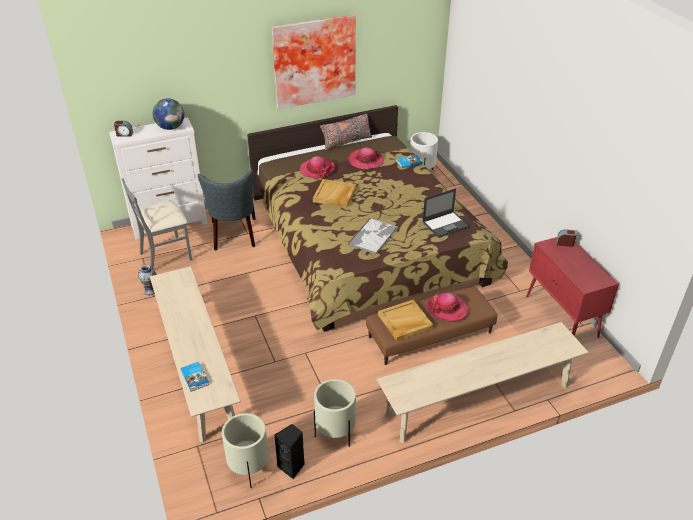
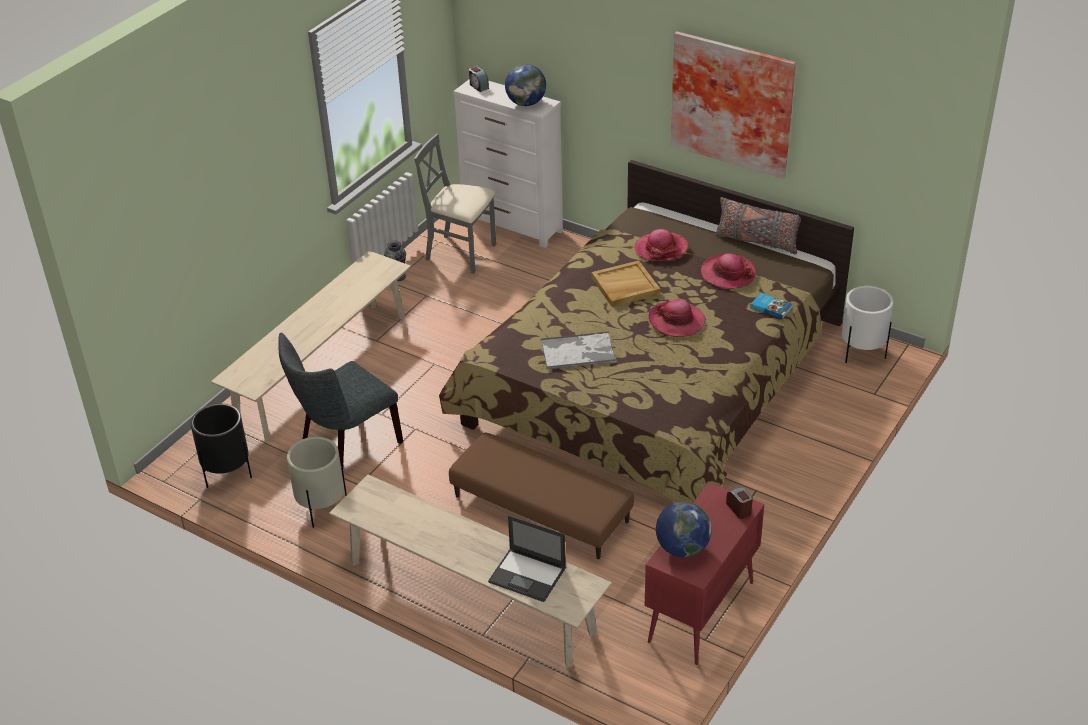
camera: 55 degrees right, 0 degrees up
book [181,362,209,392] -> none
grey chair [198,170,256,250] -> grey chair moved to [278,333,403,467]
beige planter [222,413,269,488] -> black planter [190,404,252,488]
black speaker [275,424,305,479] -> none
beige tray [378,300,433,341] -> none
laptop [422,188,469,238] -> laptop moved to [488,515,566,602]
hat [427,293,469,322] -> hat moved to [649,298,706,337]
none -> globe [656,501,712,557]

